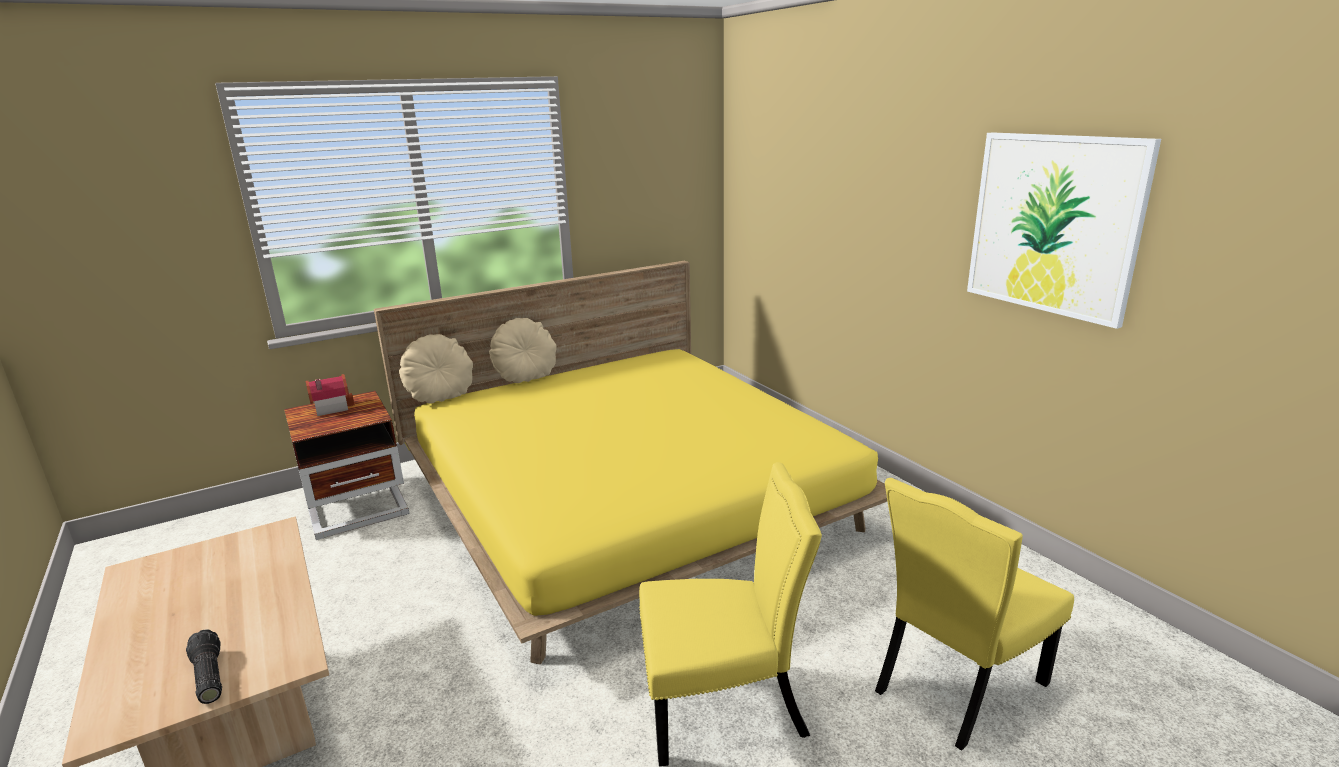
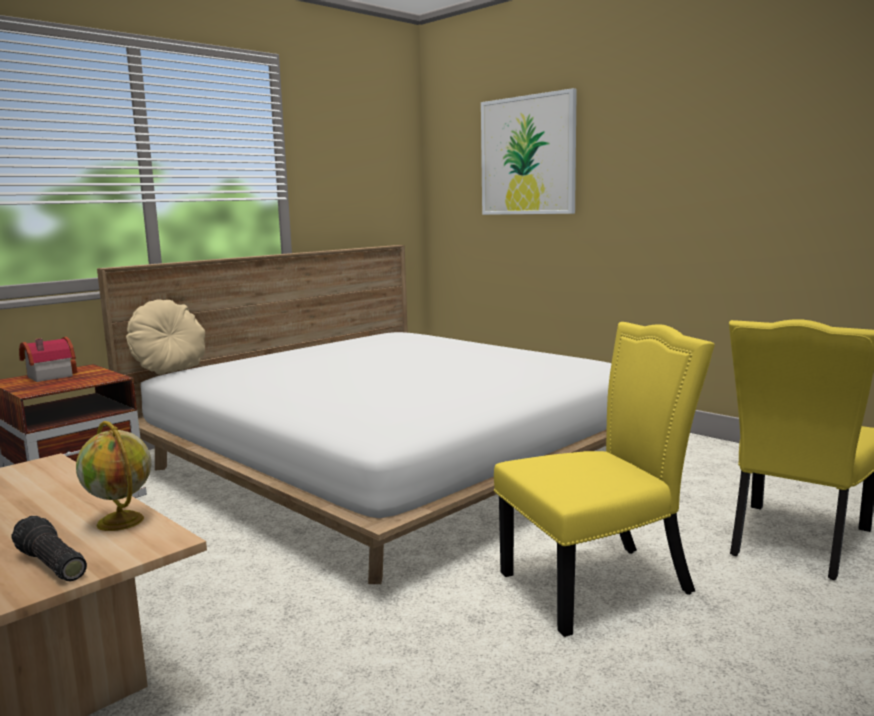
camera: 15 degrees left, 10 degrees down
yellow bed [374,261,887,665] -> white bed [97,245,612,584]
beige pillow [489,318,557,383] -> none
picture [967,132,1161,329] -> picture moved to [481,88,577,215]
none -> globe [76,421,151,531]

